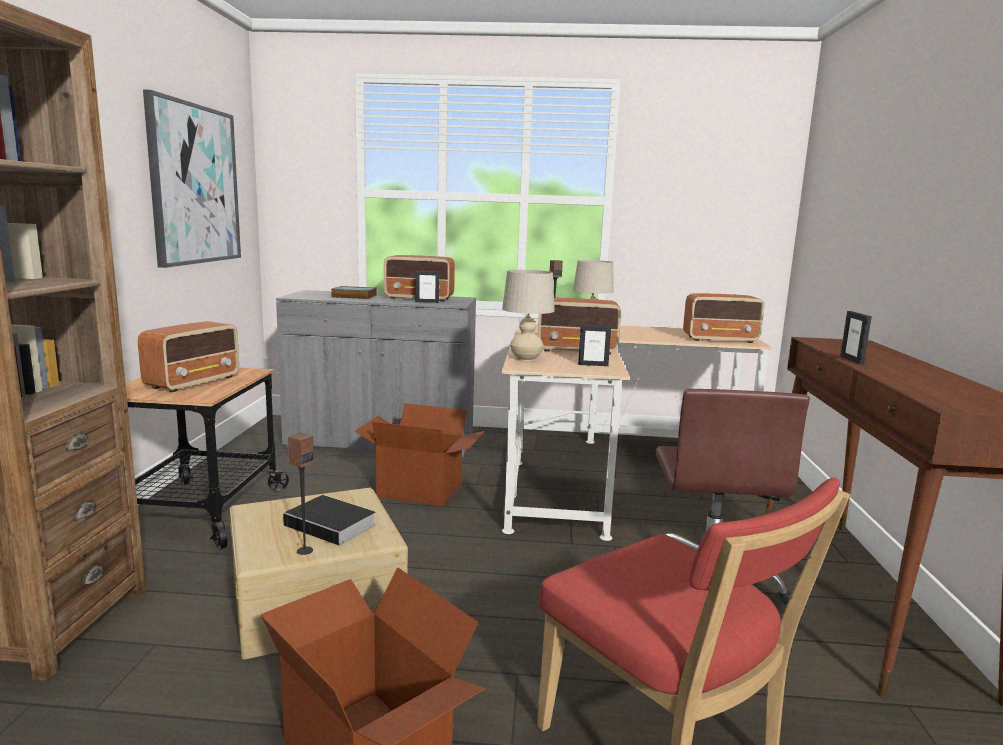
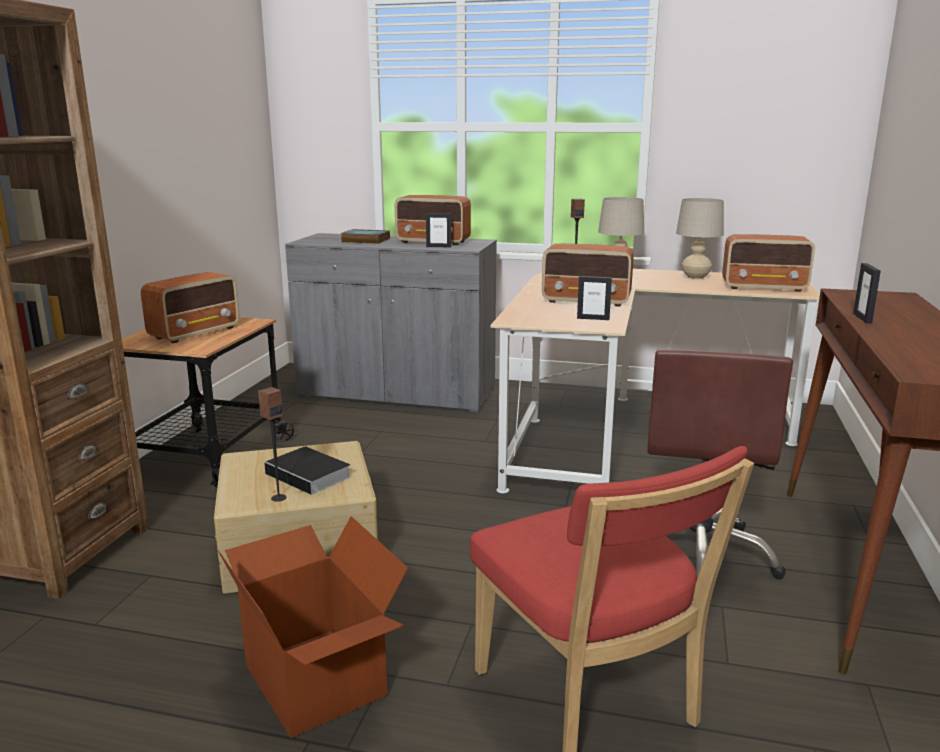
camera: 10 degrees right, 5 degrees up
picture [143,90,241,268] -> none
cardboard box [355,403,485,506] -> none
beige table lamp [502,270,555,361] -> beige table lamp moved to [676,198,724,279]

